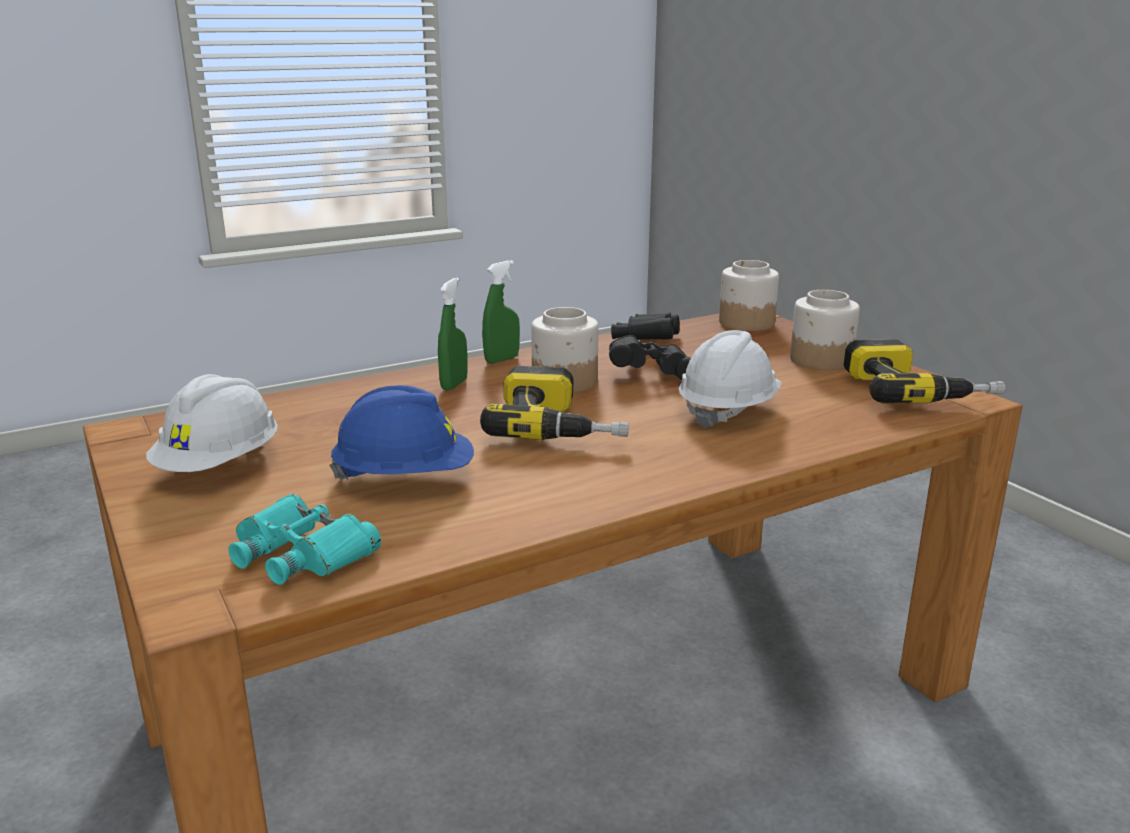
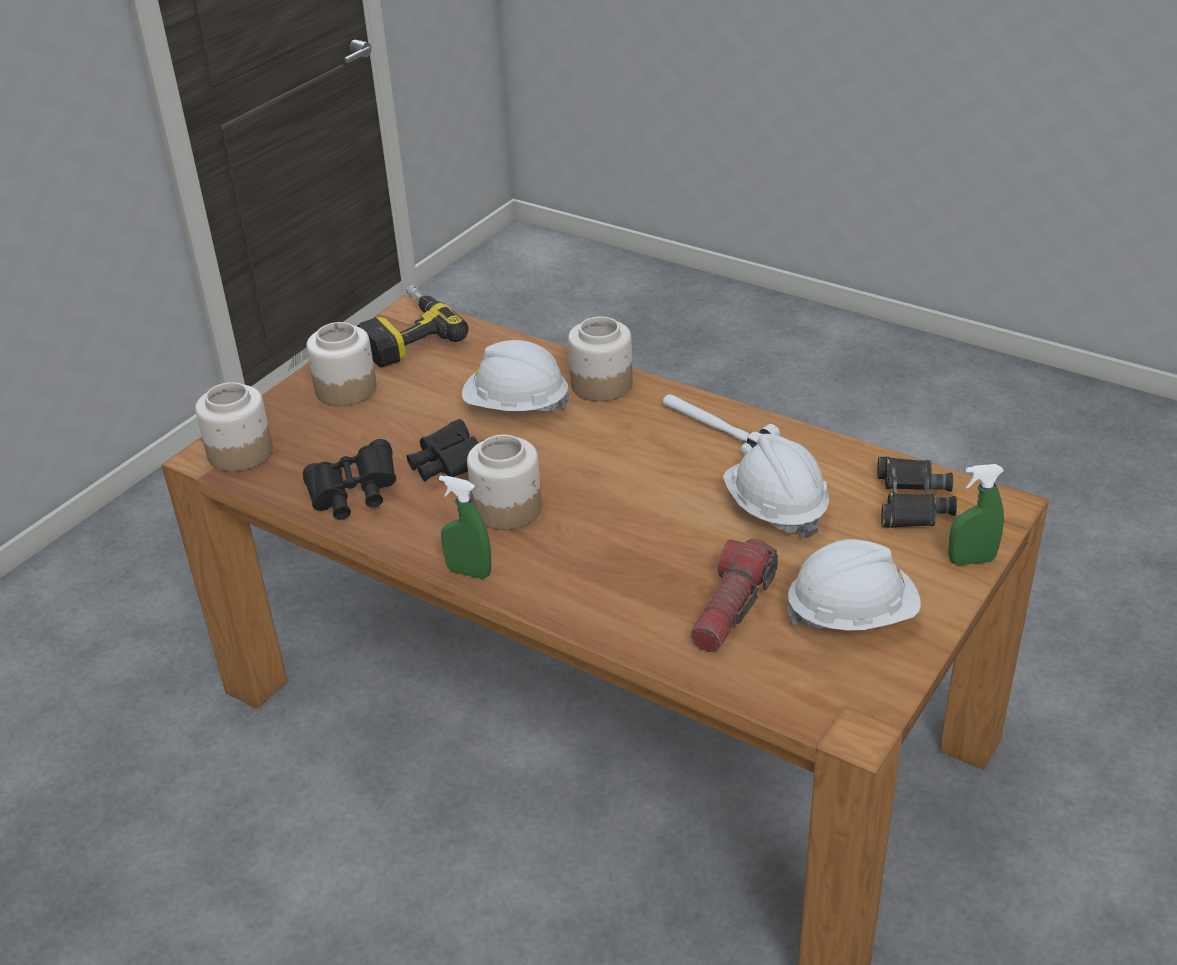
camera: 115 degrees left, 15 degrees up
turquoise binoculars [228,494,381,585] -> black binoculars [877,457,957,528]
blue hard hat [329,385,474,480] -> white hard hat [723,434,829,538]
green spray bottle [438,277,468,391] -> green spray bottle moved to [948,464,1004,565]
power drill [480,366,629,440] -> none
none -> jar [568,316,633,402]
none -> hammer [662,394,780,455]
none -> flashlight [690,538,778,652]

